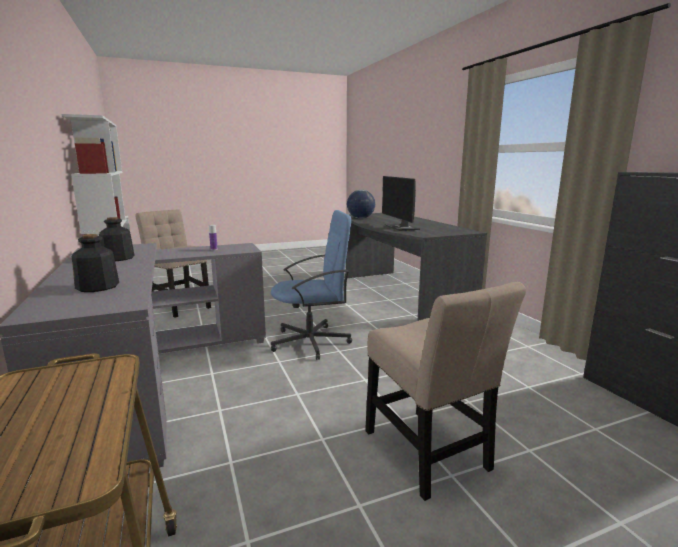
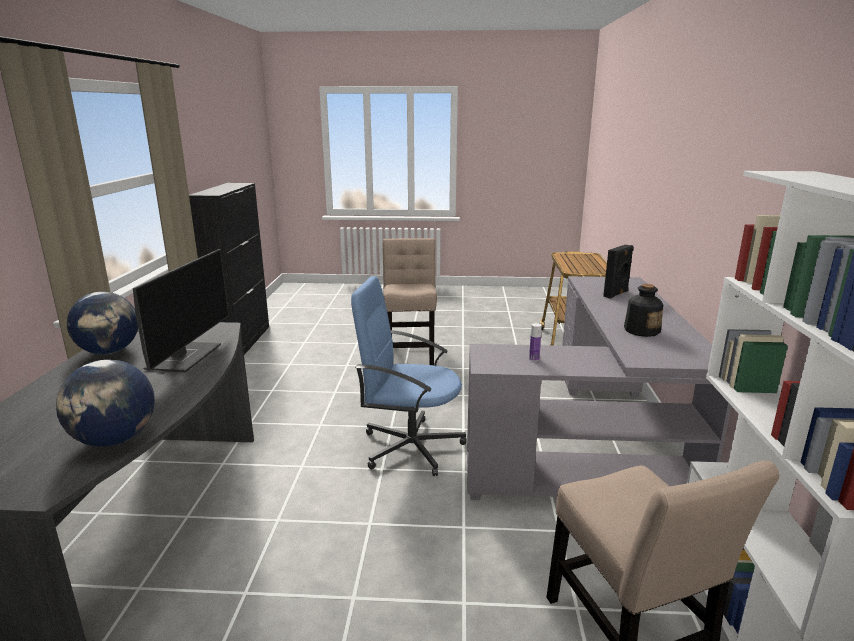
camera: 155 degrees left, 5 degrees up
bottle [72,234,119,292] -> black speaker [603,245,634,299]
none -> globe [67,292,138,354]

